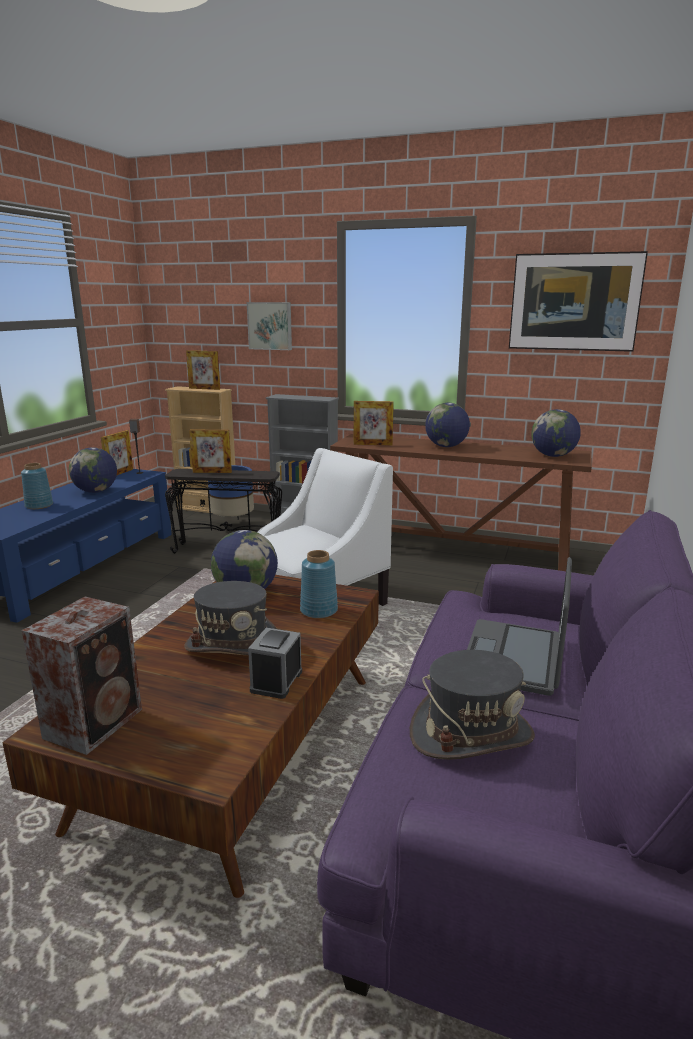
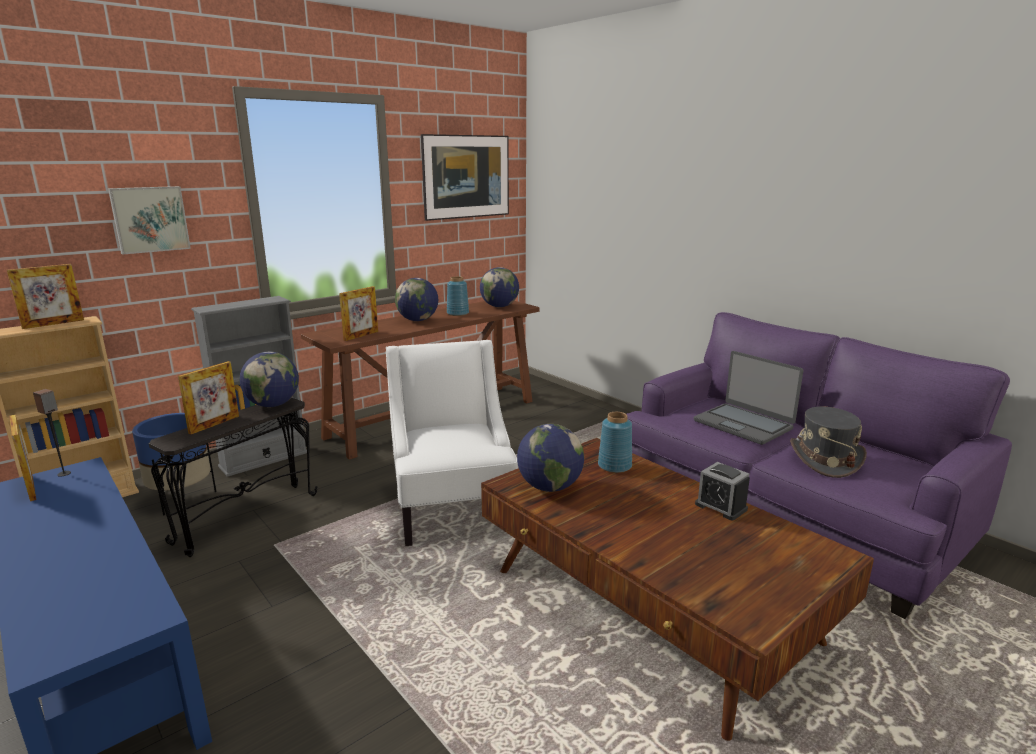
camera: 60 degrees left, 0 degrees up
blue vase [21,463,53,509] -> blue vase moved to [447,276,469,316]
speaker [22,597,142,755] -> none
globe [69,447,117,493] -> globe moved to [240,351,299,407]
grey hat [184,581,277,655] -> none

